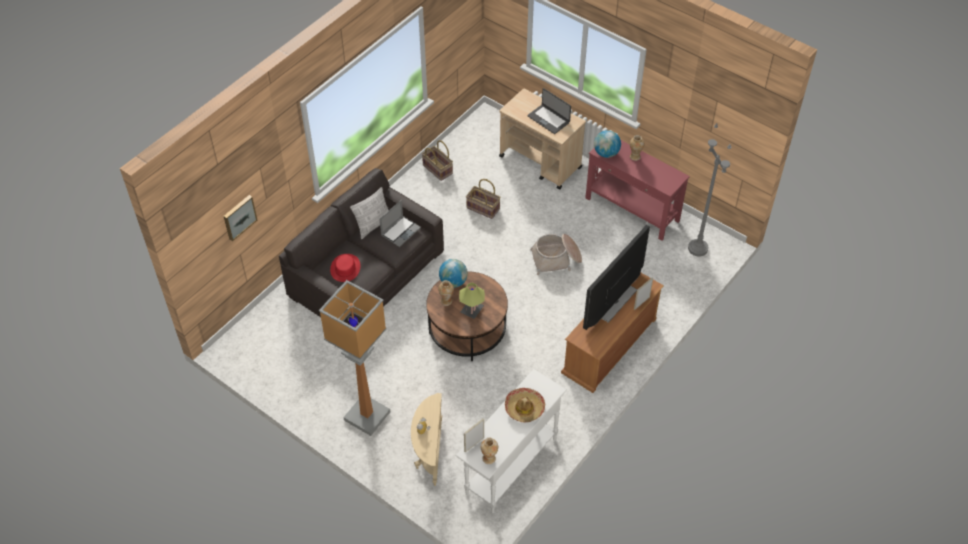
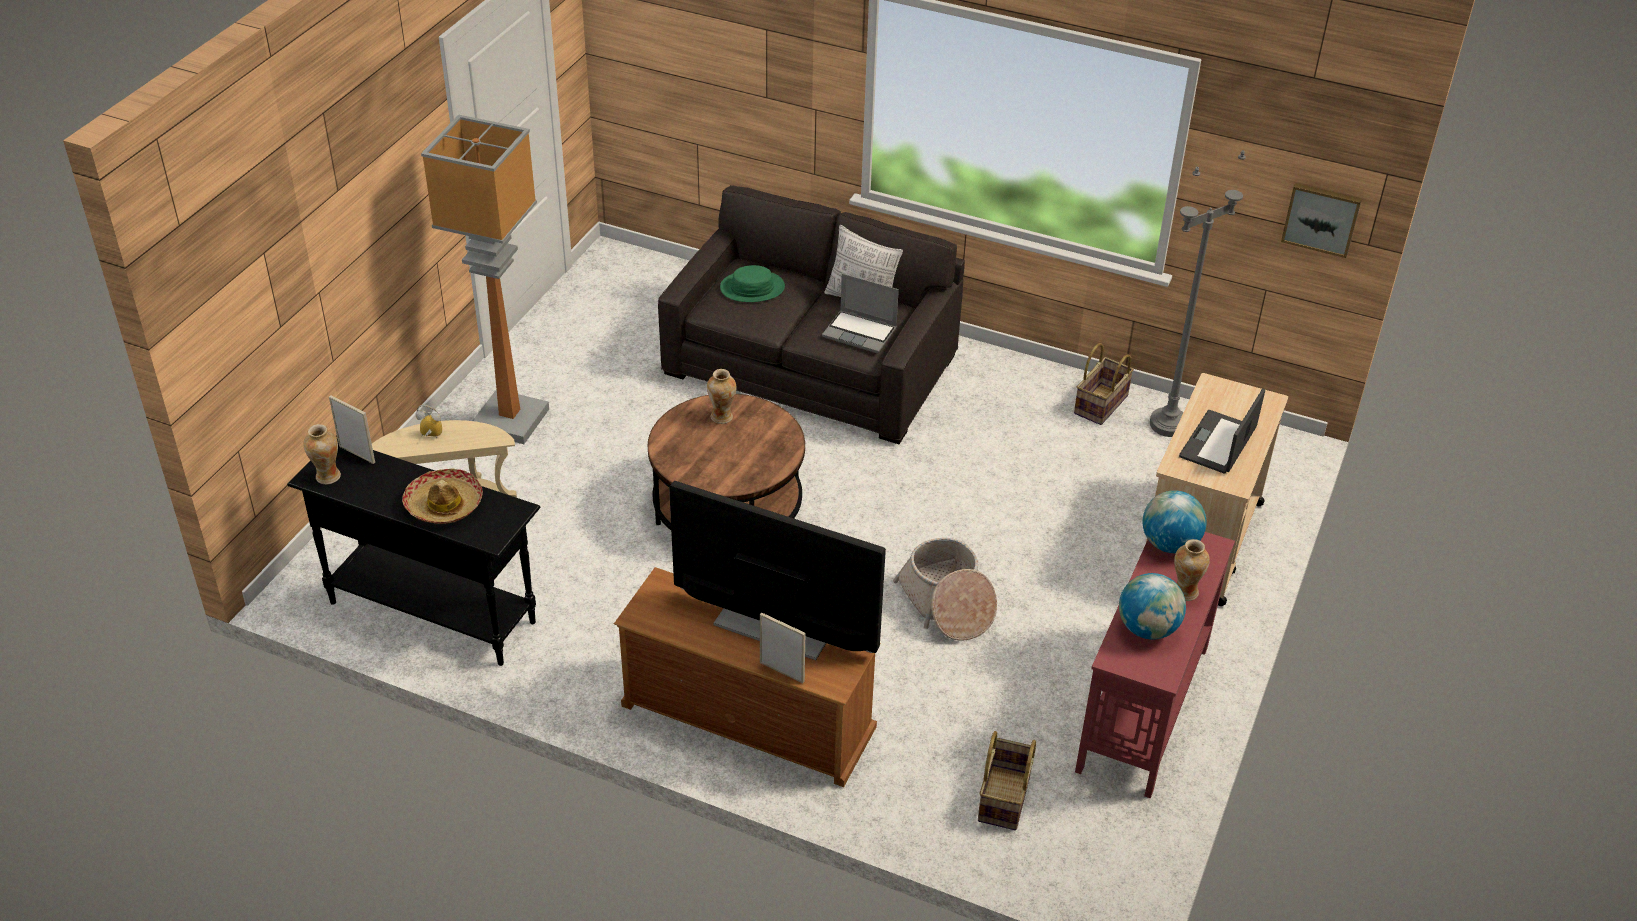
camera: 75 degrees right, 10 degrees down
picture [223,195,257,241] -> picture moved to [1281,183,1362,258]
red hat [330,254,361,282] -> green hat [720,265,785,302]
globe [439,259,468,288] -> globe moved to [1119,573,1186,640]
white console table [456,369,567,513] -> black console table [287,438,540,666]
table lamp [459,283,485,319] -> none
basket [466,179,501,219] -> basket moved to [978,731,1036,830]
grey floor lamp [688,123,731,257] -> grey floor lamp moved to [1150,150,1246,437]

